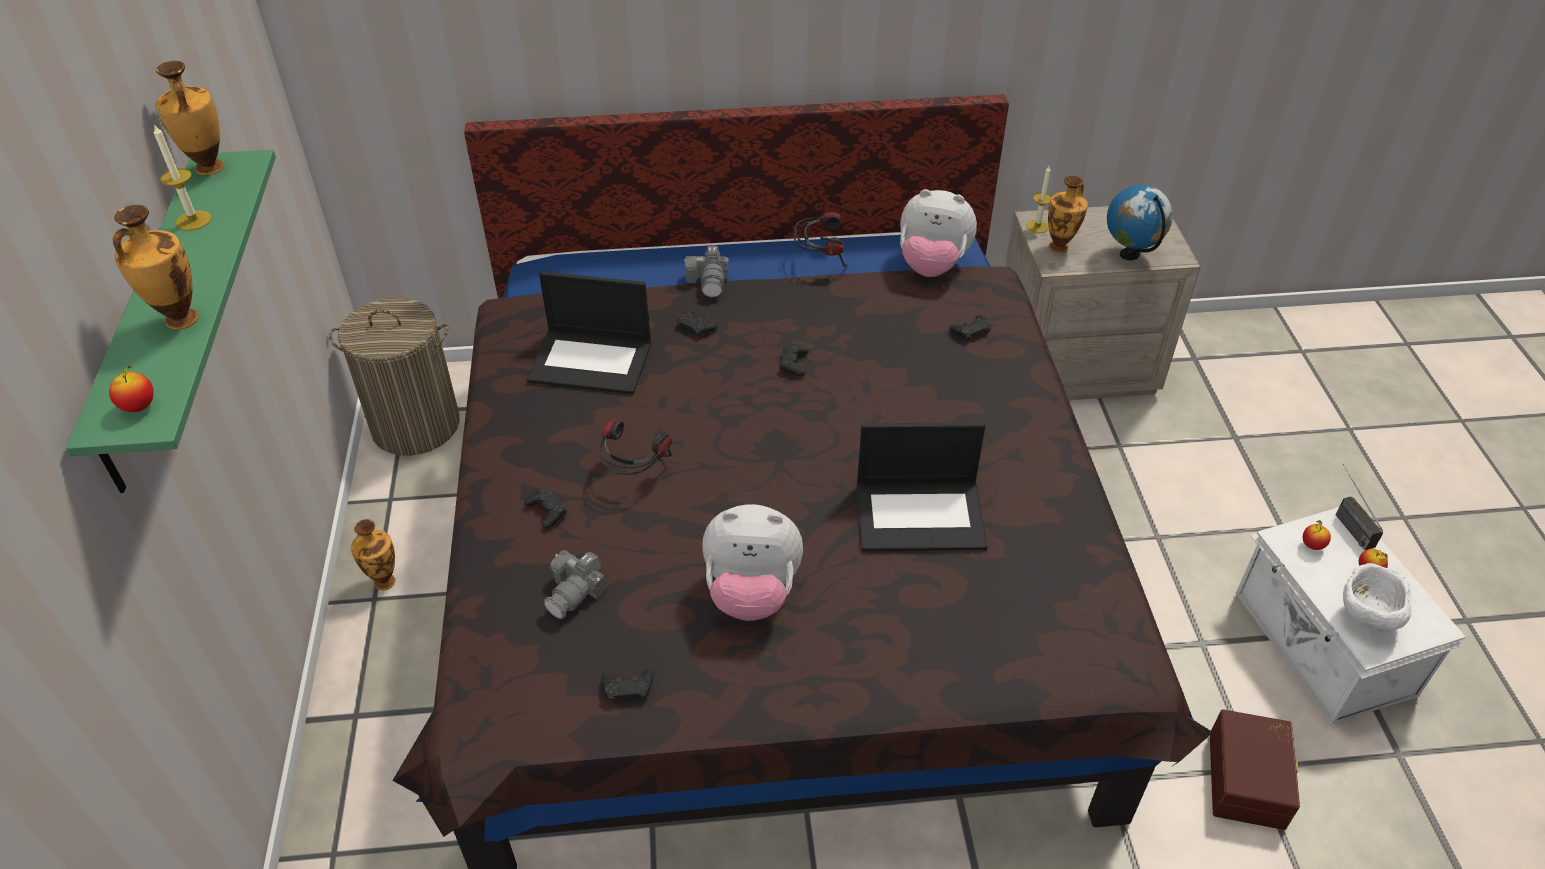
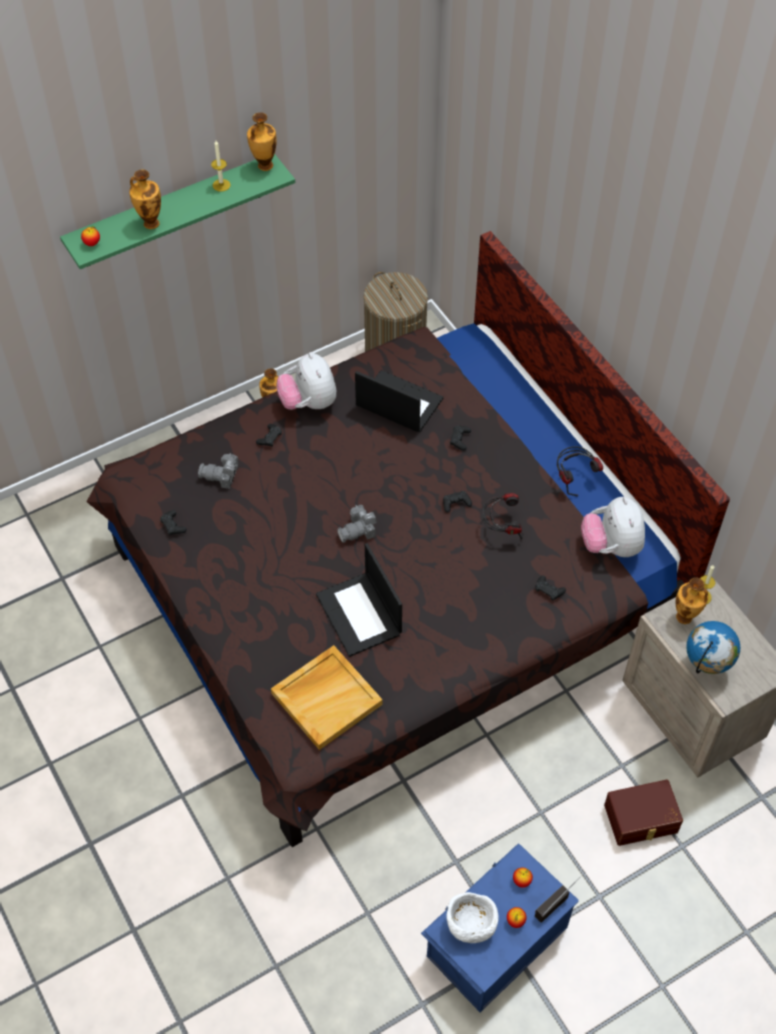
camera: 65 degrees right, 10 degrees up
laptop [527,271,651,394] -> laptop turned 135 degrees clockwise [355,370,444,432]
headphones [598,419,672,475] -> headphones moved to [482,493,523,539]
camera [684,246,729,298] -> camera moved to [337,505,377,543]
plush toy [702,504,803,621] -> plush toy moved to [276,352,336,410]
brown storage box [1210,709,1300,830] -> brown storage box moved to [604,780,683,846]
white storage box [1235,507,1466,724] -> blue storage box [421,843,579,1012]
none -> beige tray [271,645,383,750]

